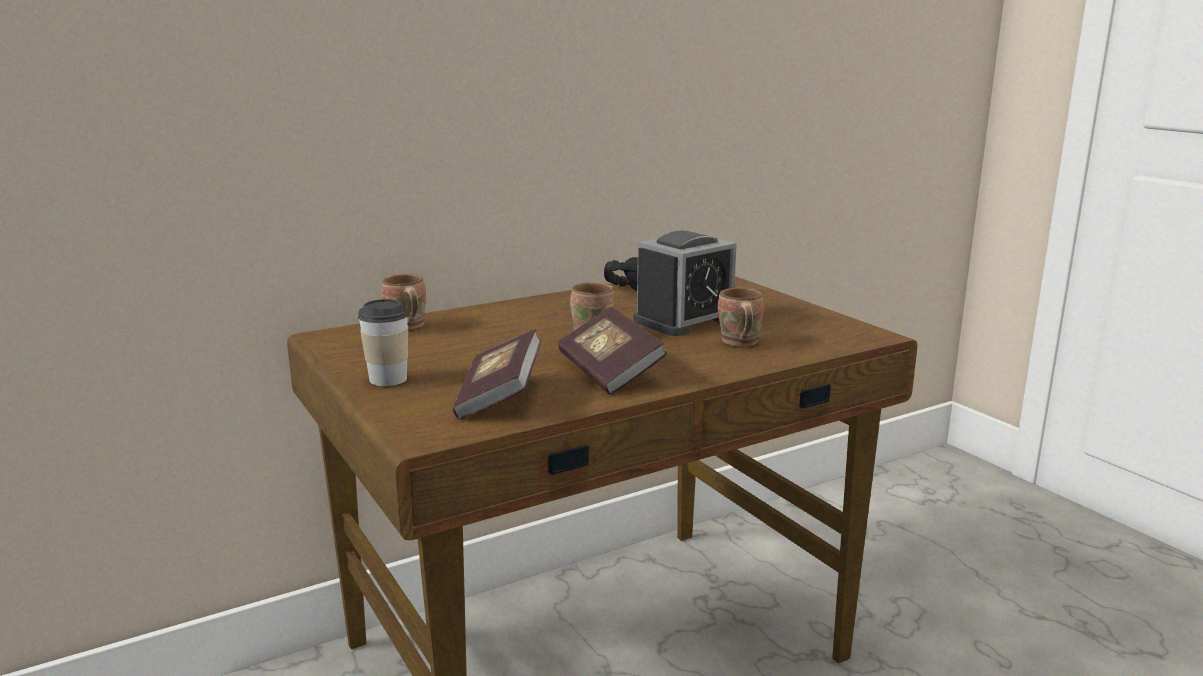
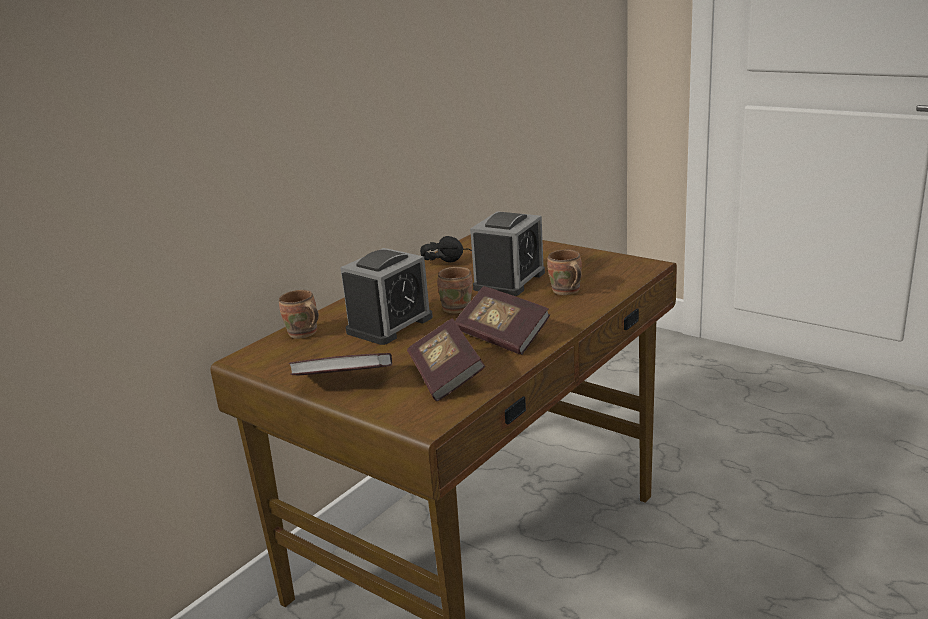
camera: 20 degrees left, 5 degrees up
cup [358,299,409,386] -> book [289,353,392,375]
none -> alarm clock [340,248,433,345]

